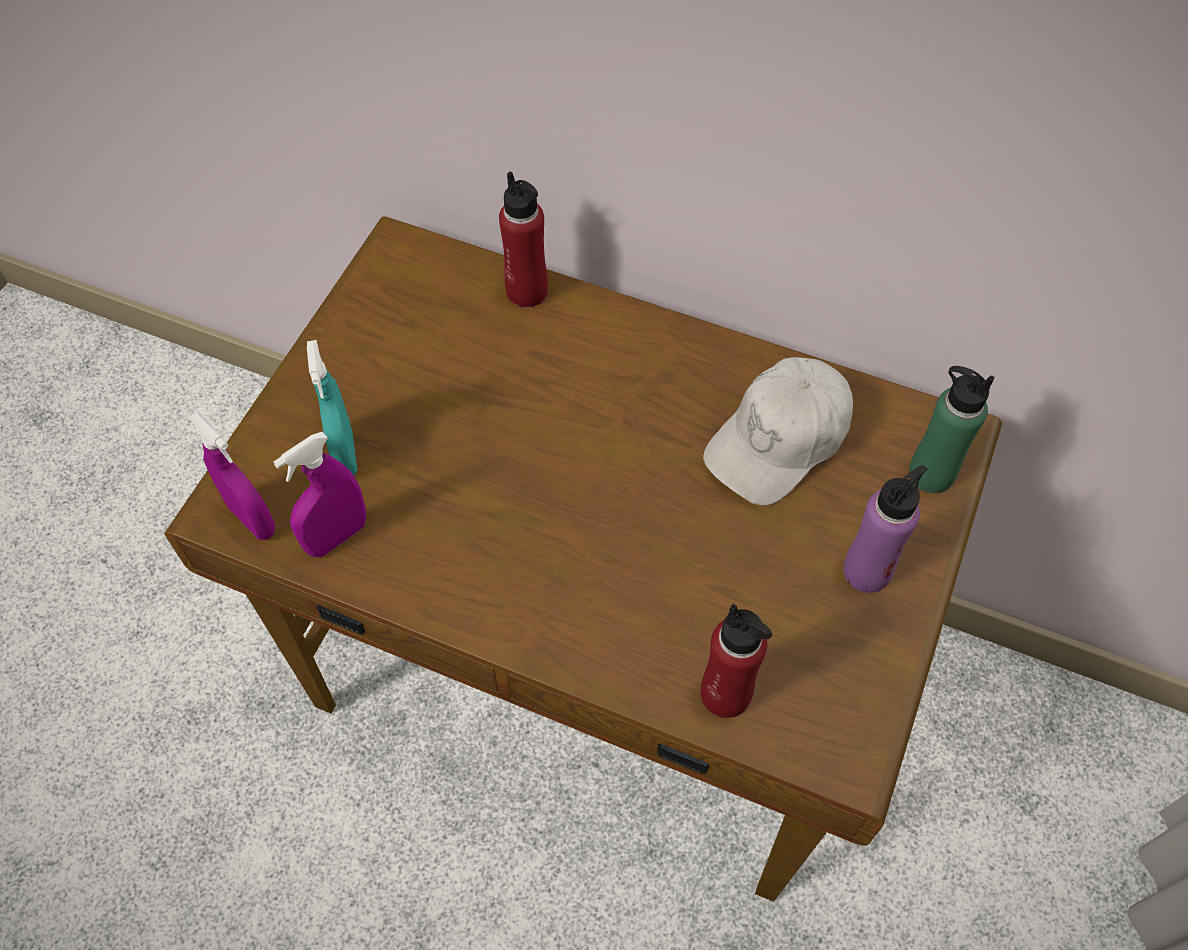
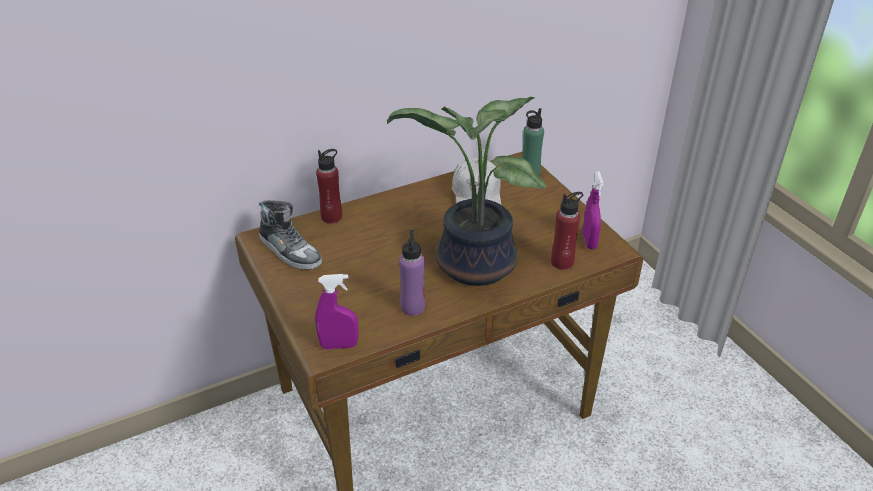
camera: 50 degrees left, 20 degrees down
purple spray bottle [273,432,366,557] -> purple spray bottle moved to [583,171,604,249]
turquoise spray bottle [307,340,357,475] -> none
purple bottle [843,465,927,593] -> purple bottle moved to [399,230,425,316]
none -> shoe [259,200,322,270]
none -> potted plant [387,97,547,286]

